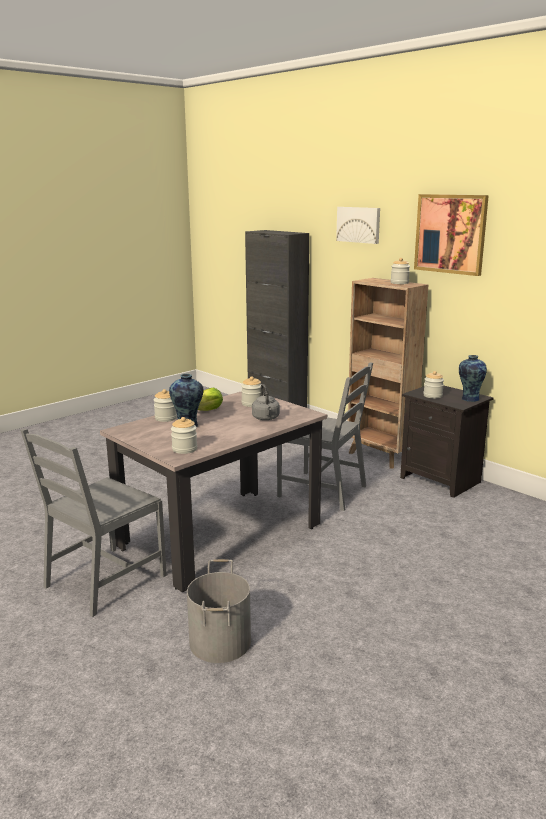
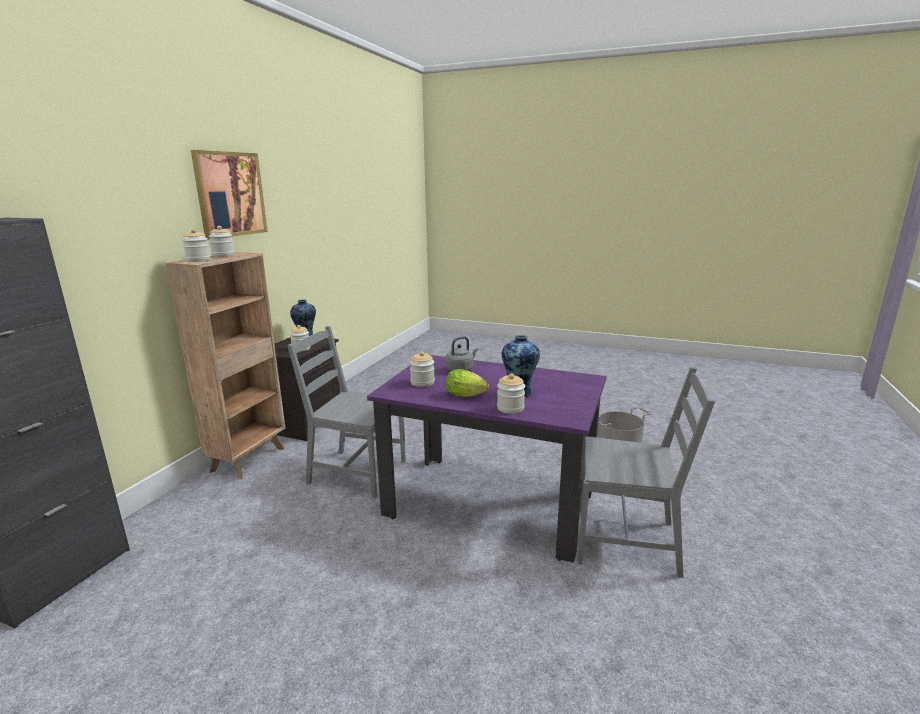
camera: 115 degrees left, 0 degrees up
beige dining table [100,392,327,592] -> purple dining table [367,355,606,563]
jar [171,417,197,454] -> jar moved to [182,229,211,262]
grey chair [277,362,373,511] -> grey chair turned 75 degrees counterclockwise [287,326,406,499]
picture [336,207,380,244] -> none

